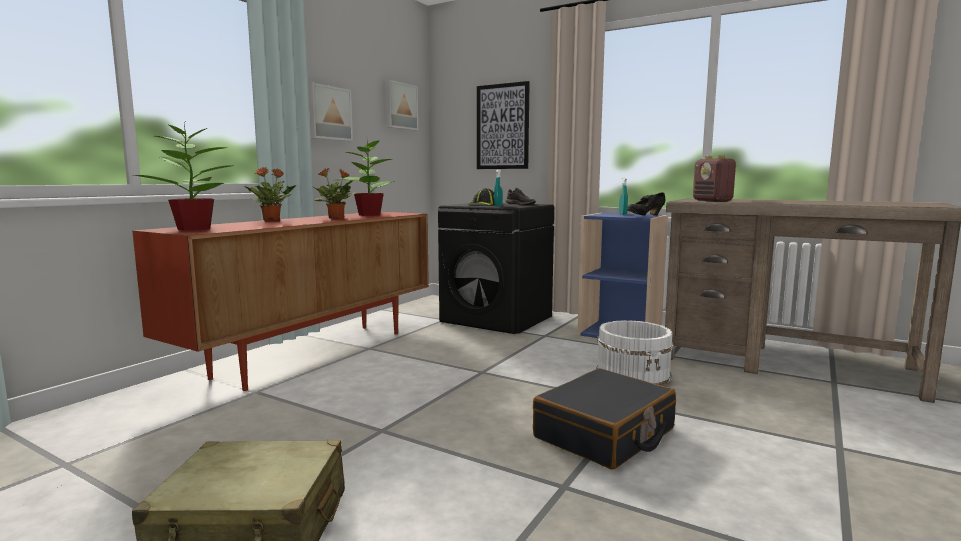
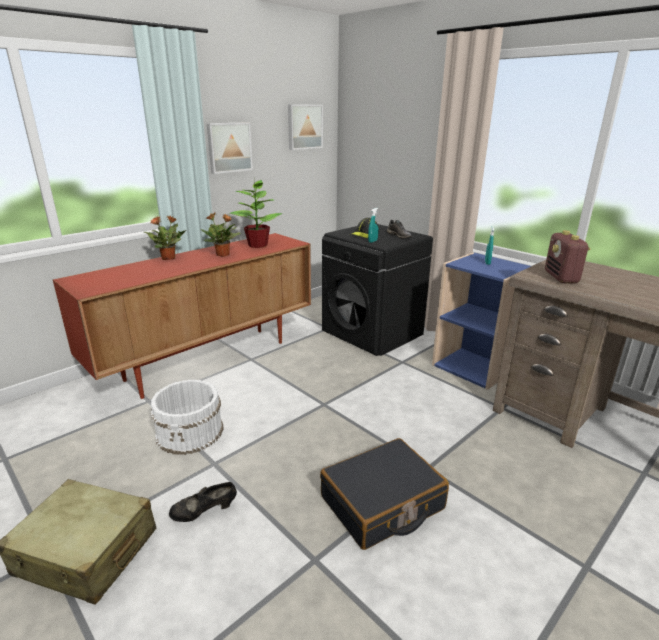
camera: 15 degrees right, 15 degrees up
potted plant [134,123,232,231] -> none
picture [477,81,530,169] -> none
white bucket [596,320,674,386] -> white bucket moved to [151,380,224,455]
black shoe [627,192,665,216] -> black shoe moved to [169,482,237,522]

